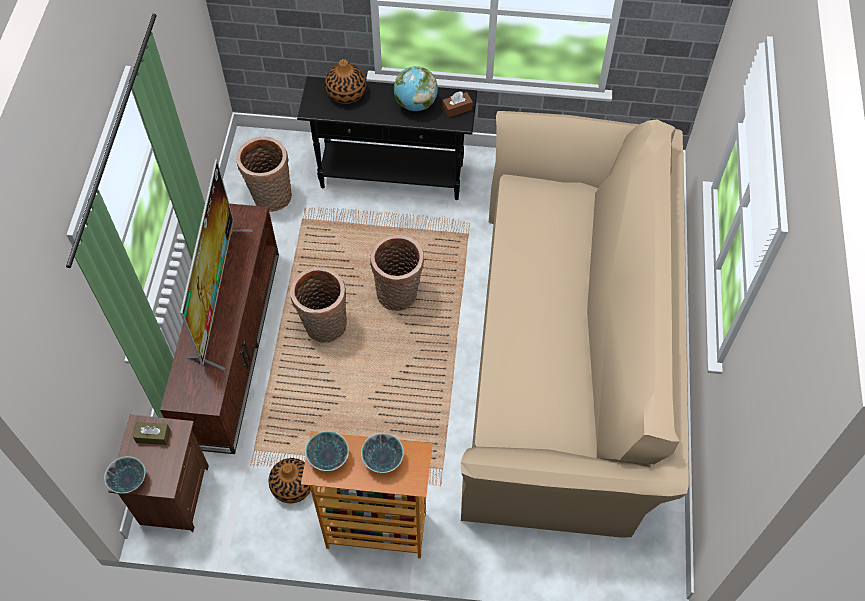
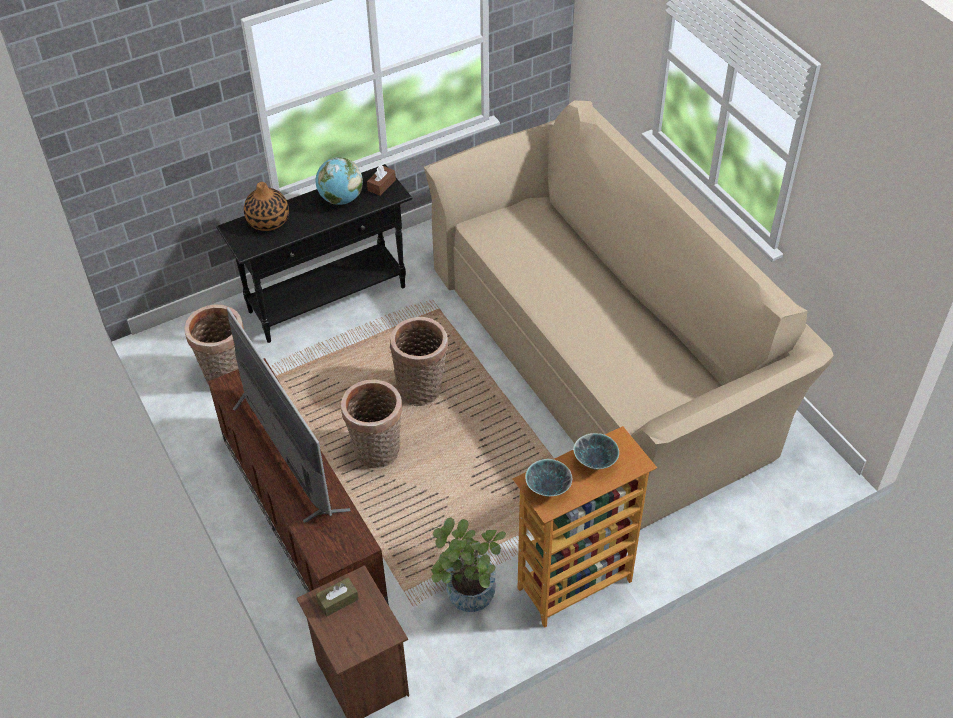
camera: 35 degrees left, 10 degrees down
bowl [104,456,145,493] -> none
vase [268,458,311,503] -> potted plant [431,518,506,612]

